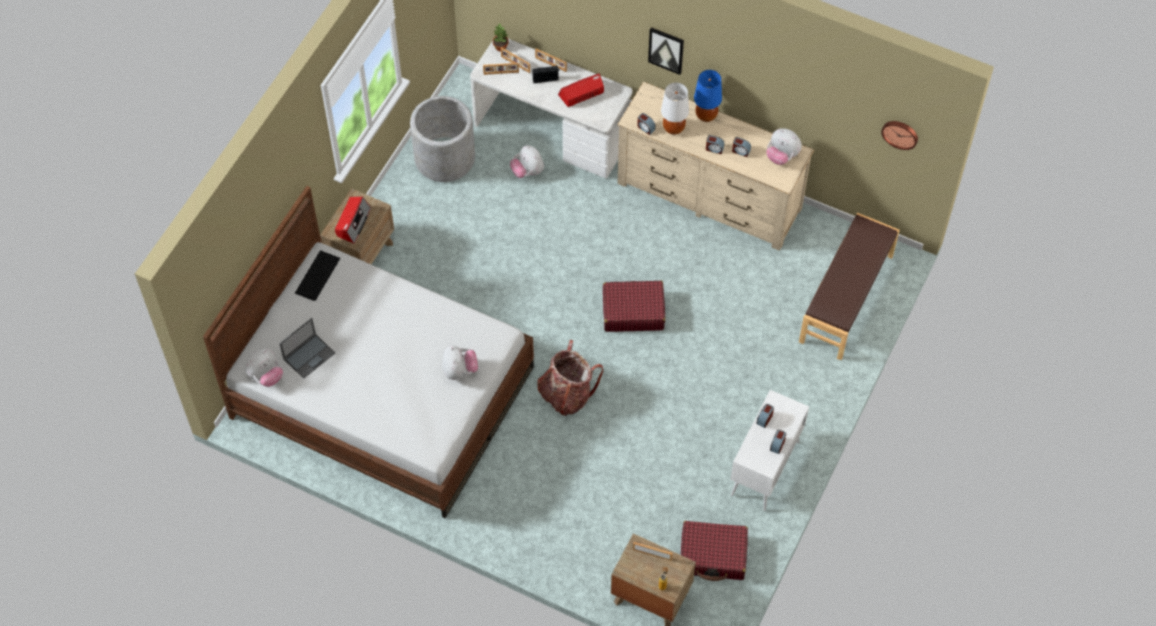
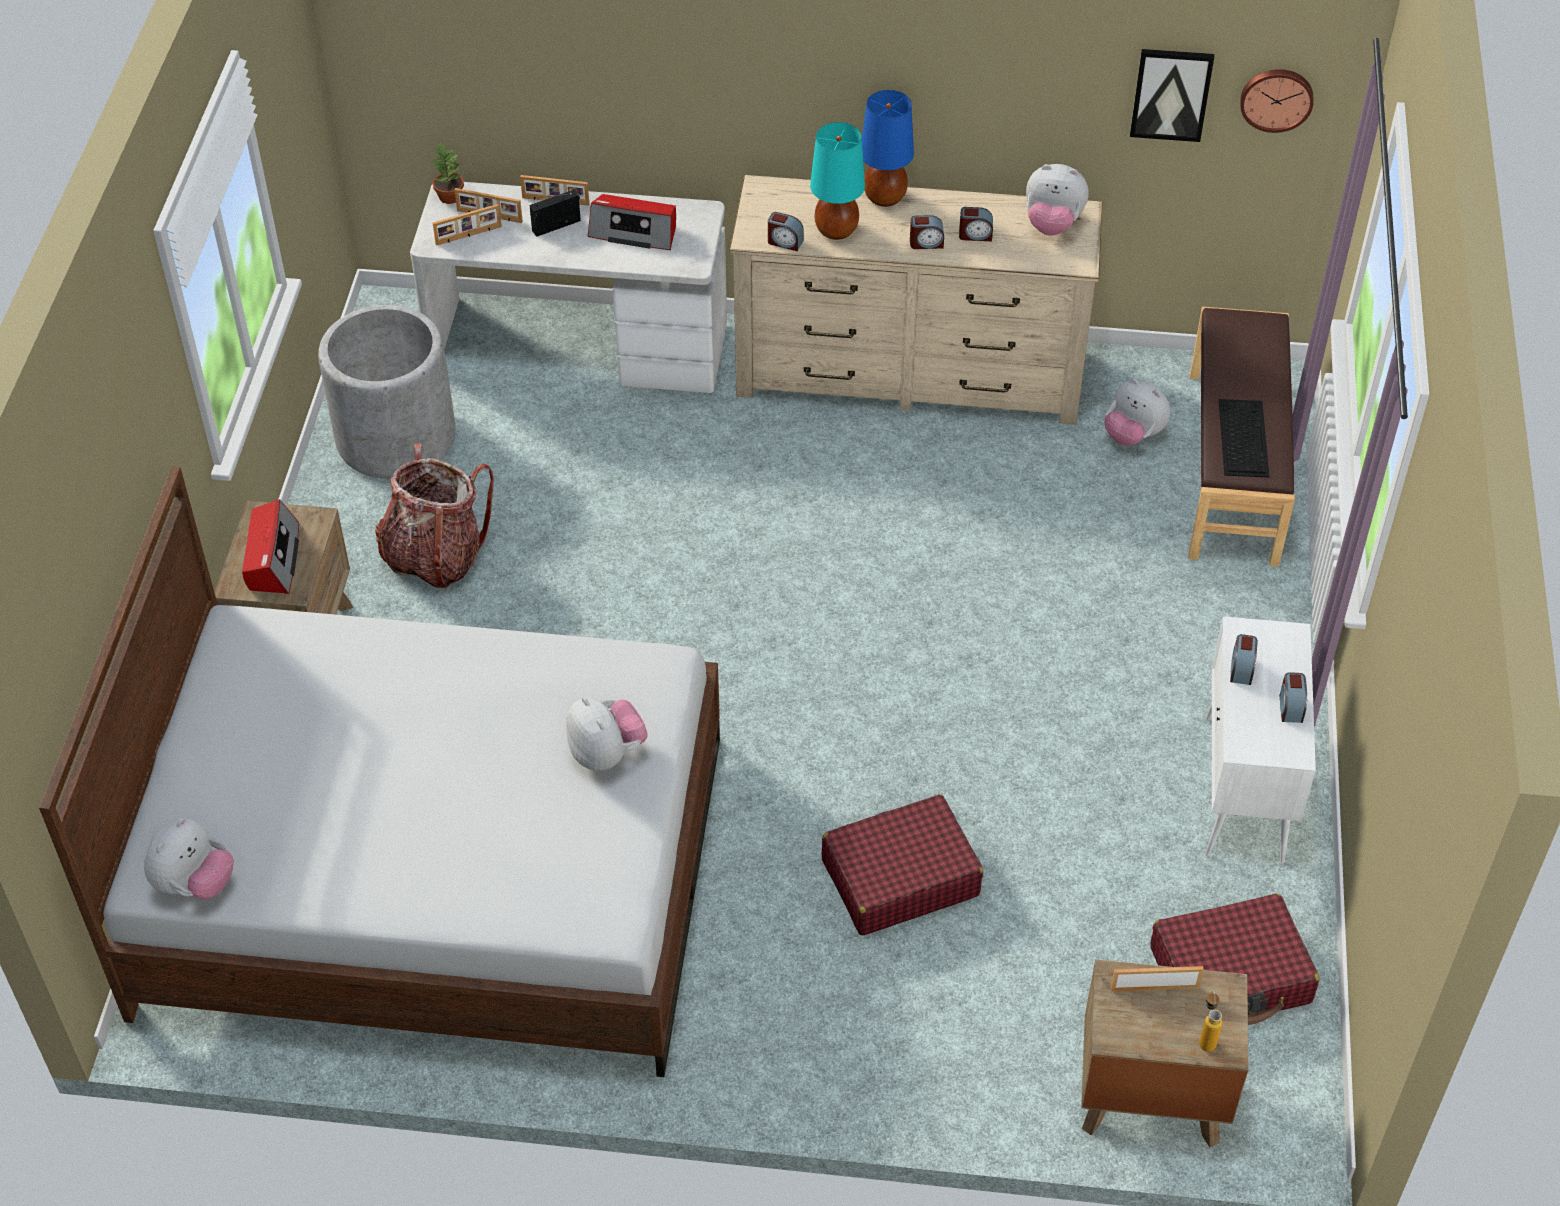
camera: 20 degrees left, 10 degrees down
laptop [279,318,335,379] -> none
keyboard [295,250,340,301] -> keyboard moved to [1218,399,1270,478]
plush toy [510,145,544,178] -> plush toy moved to [1104,378,1170,446]
backpack [537,340,603,416] -> backpack moved to [375,443,494,588]
radio [558,73,604,107] -> radio turned 120 degrees counterclockwise [588,194,676,250]
red suitcase [603,281,665,332] -> red suitcase moved to [822,794,983,936]
picture [648,27,684,75] -> picture moved to [1130,49,1214,142]
white table lamp [661,83,689,135] -> turquoise table lamp [810,122,865,240]

